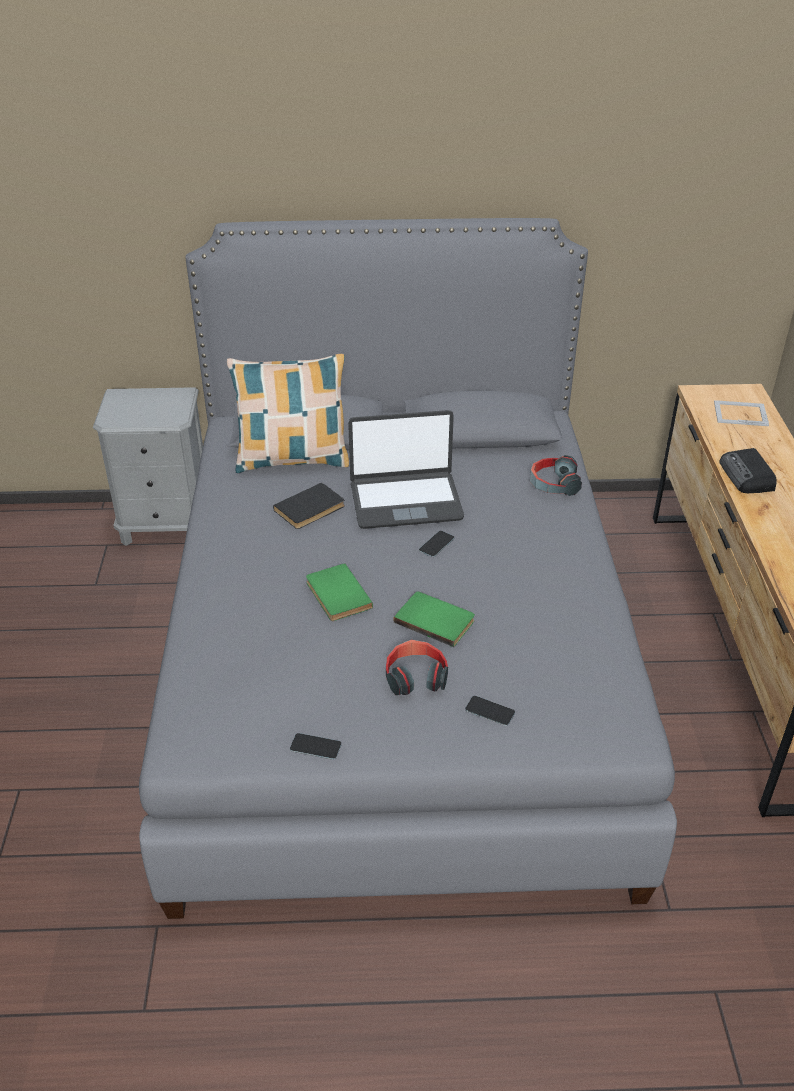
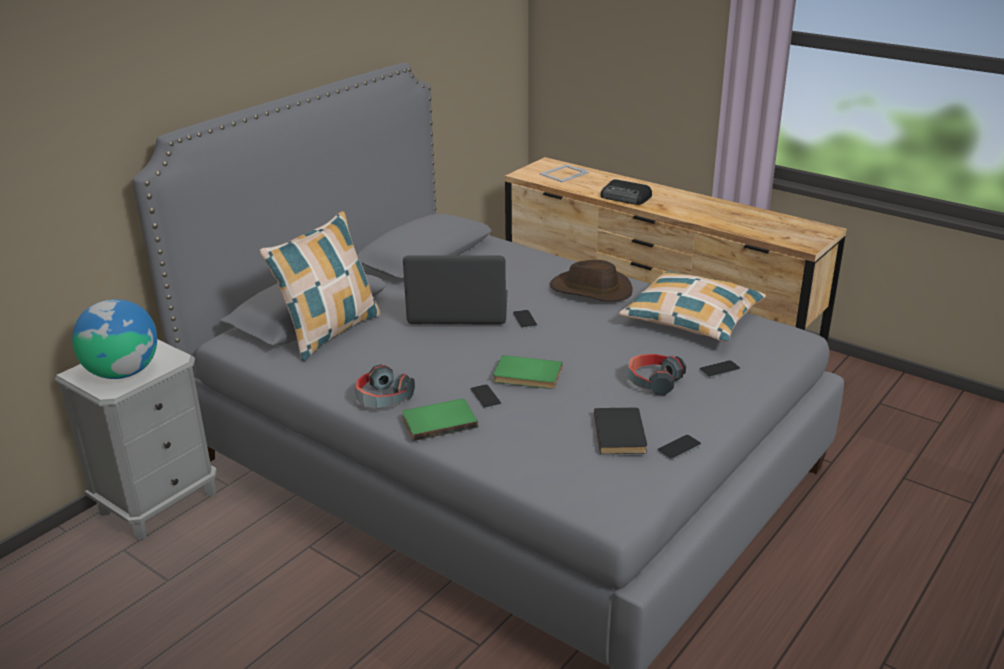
camera: 50 degrees left, 10 degrees down
black book [273,483,345,529] -> black book moved to [594,408,647,454]
laptop [348,410,464,529] -> laptop turned 120 degrees counterclockwise [403,255,508,324]
green book [394,591,475,647] -> green book moved to [402,399,478,441]
headphones [530,455,582,496] -> headphones moved to [355,364,415,408]
none -> globe [72,299,157,379]
none -> phone [470,384,501,409]
none -> brown hat [550,260,633,301]
none -> pillow [619,271,766,343]

